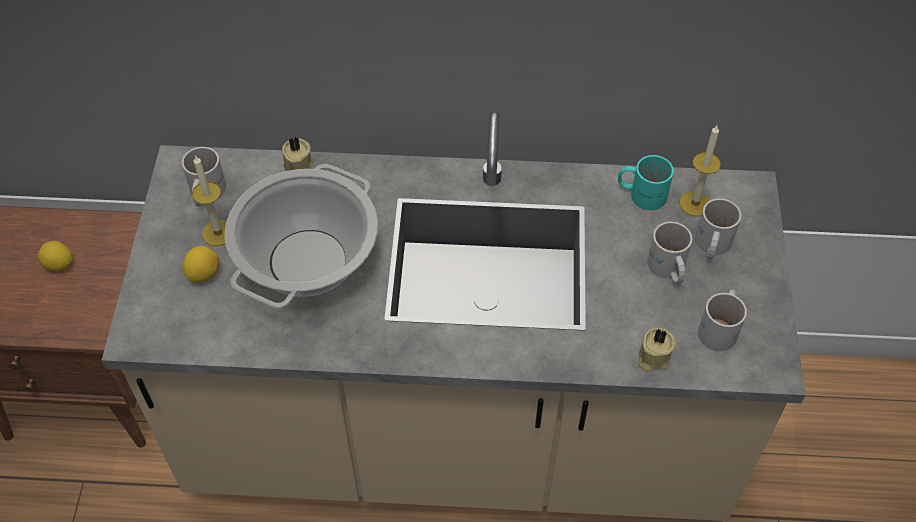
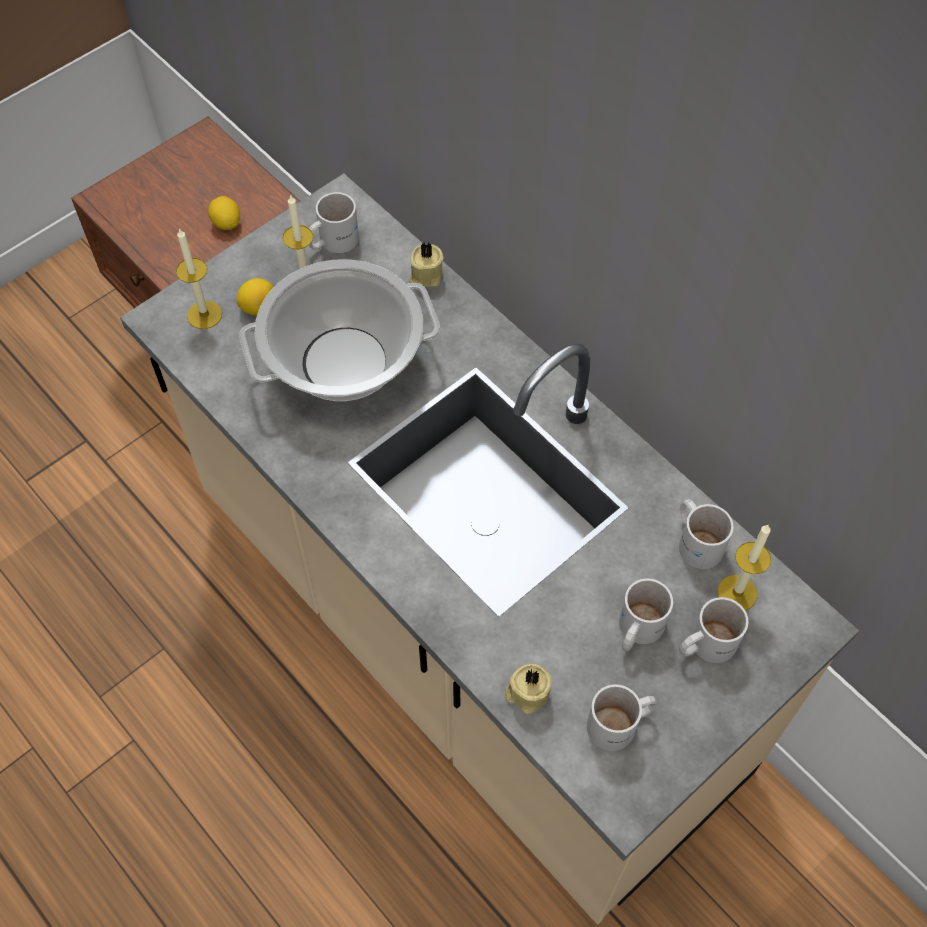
camera: 45 degrees right, 5 degrees up
turquoise mug [618,155,674,210] -> white mug [679,499,734,569]
none -> candle [176,228,222,329]

